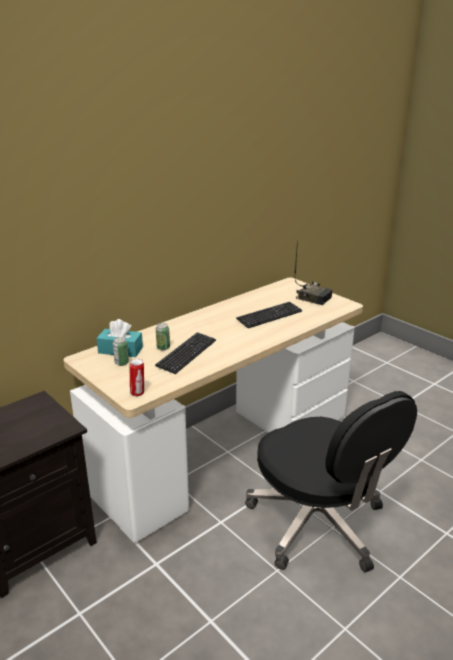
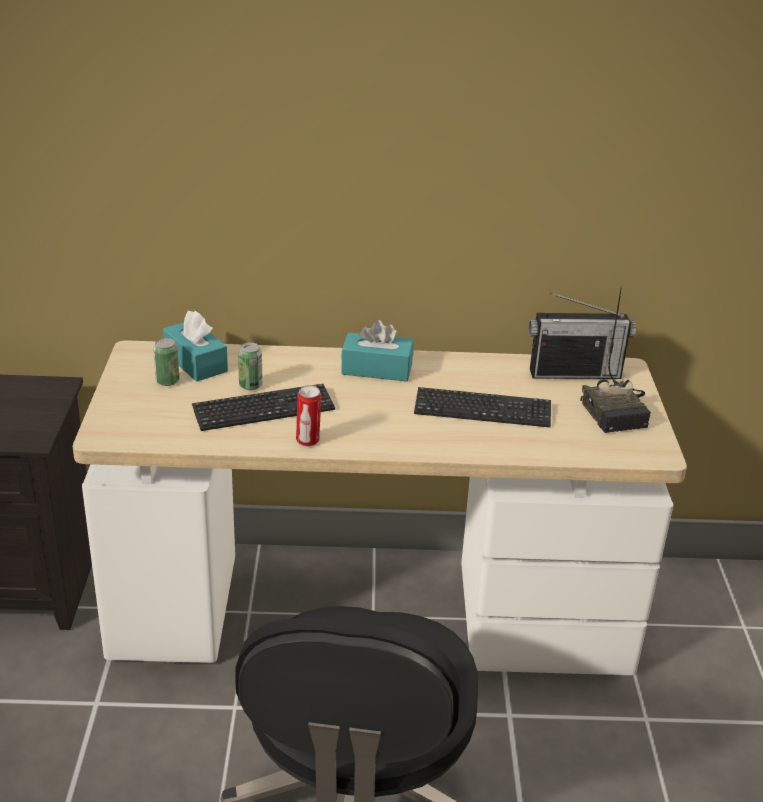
camera: 40 degrees right, 5 degrees up
can [129,359,144,396] -> can moved to [296,385,321,447]
none -> turquoise tissue box [341,320,414,381]
none -> radio [528,292,636,379]

